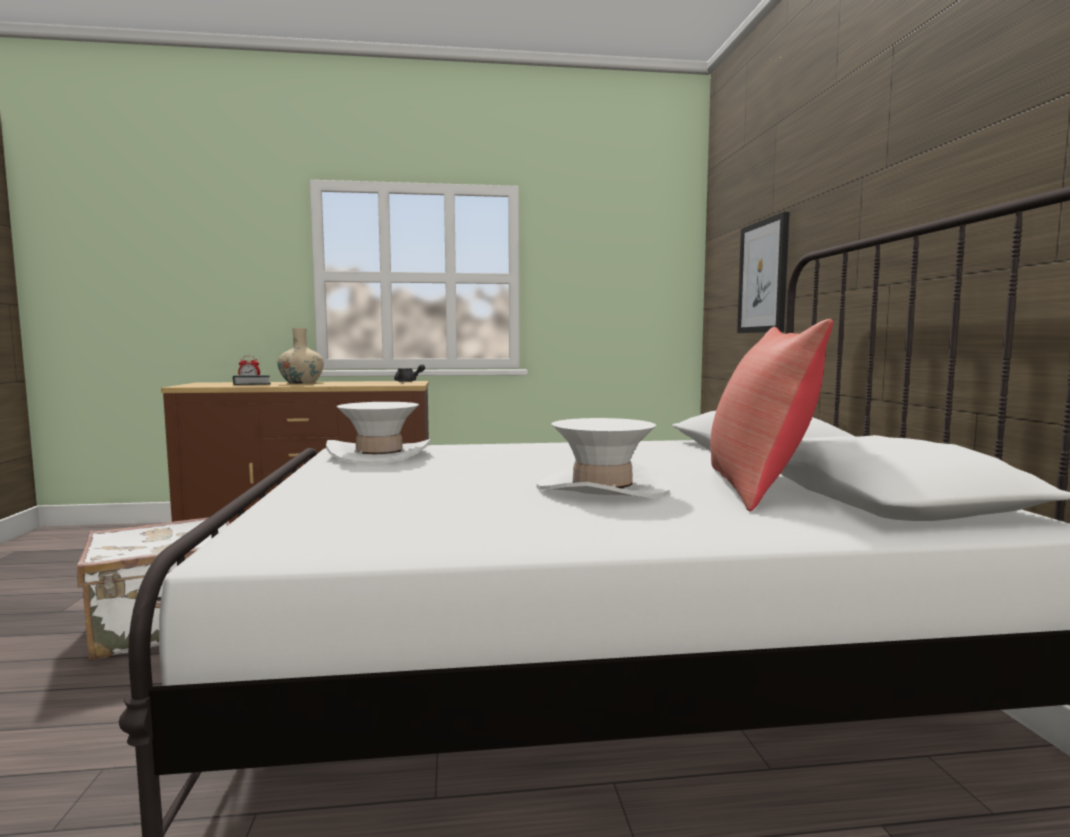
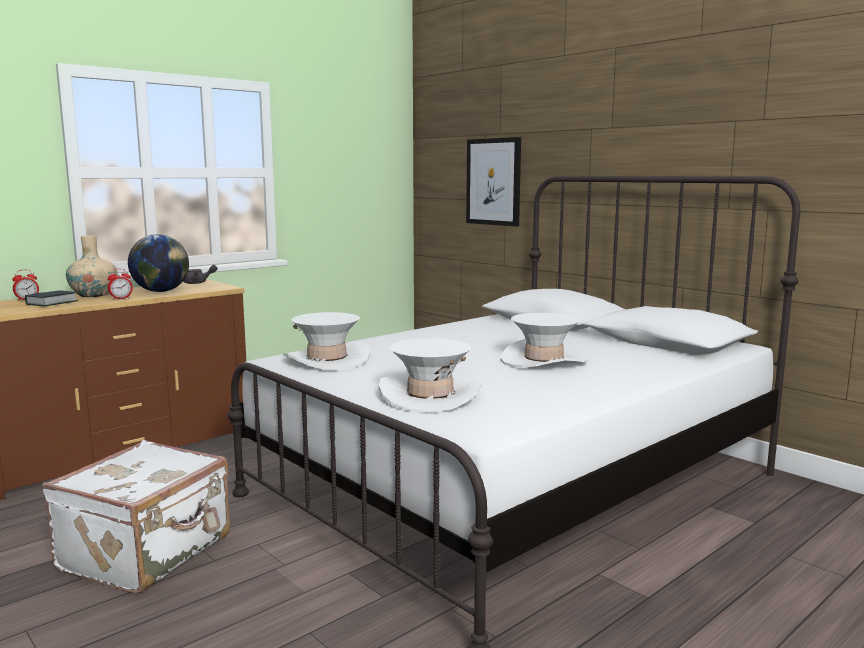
camera: 35 degrees left, 5 degrees up
red pillow [710,319,833,511] -> none
none -> alarm clock [108,269,133,300]
none -> globe [128,234,189,292]
none -> white hat [379,338,482,413]

